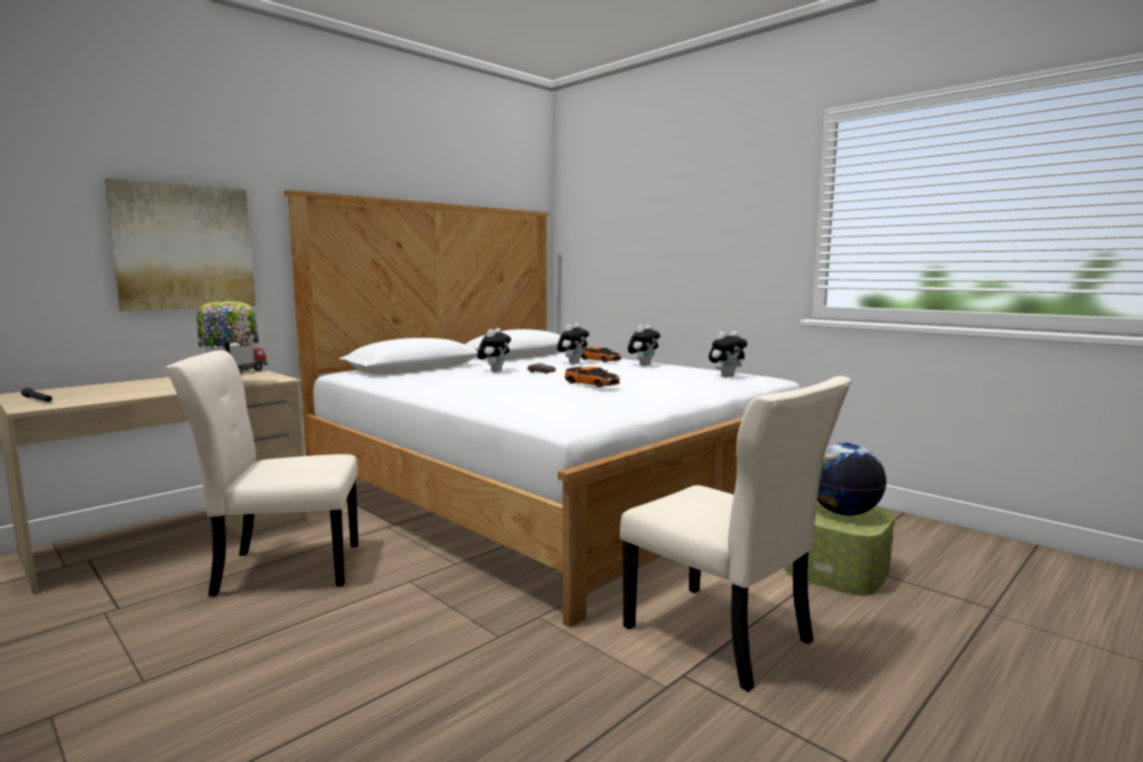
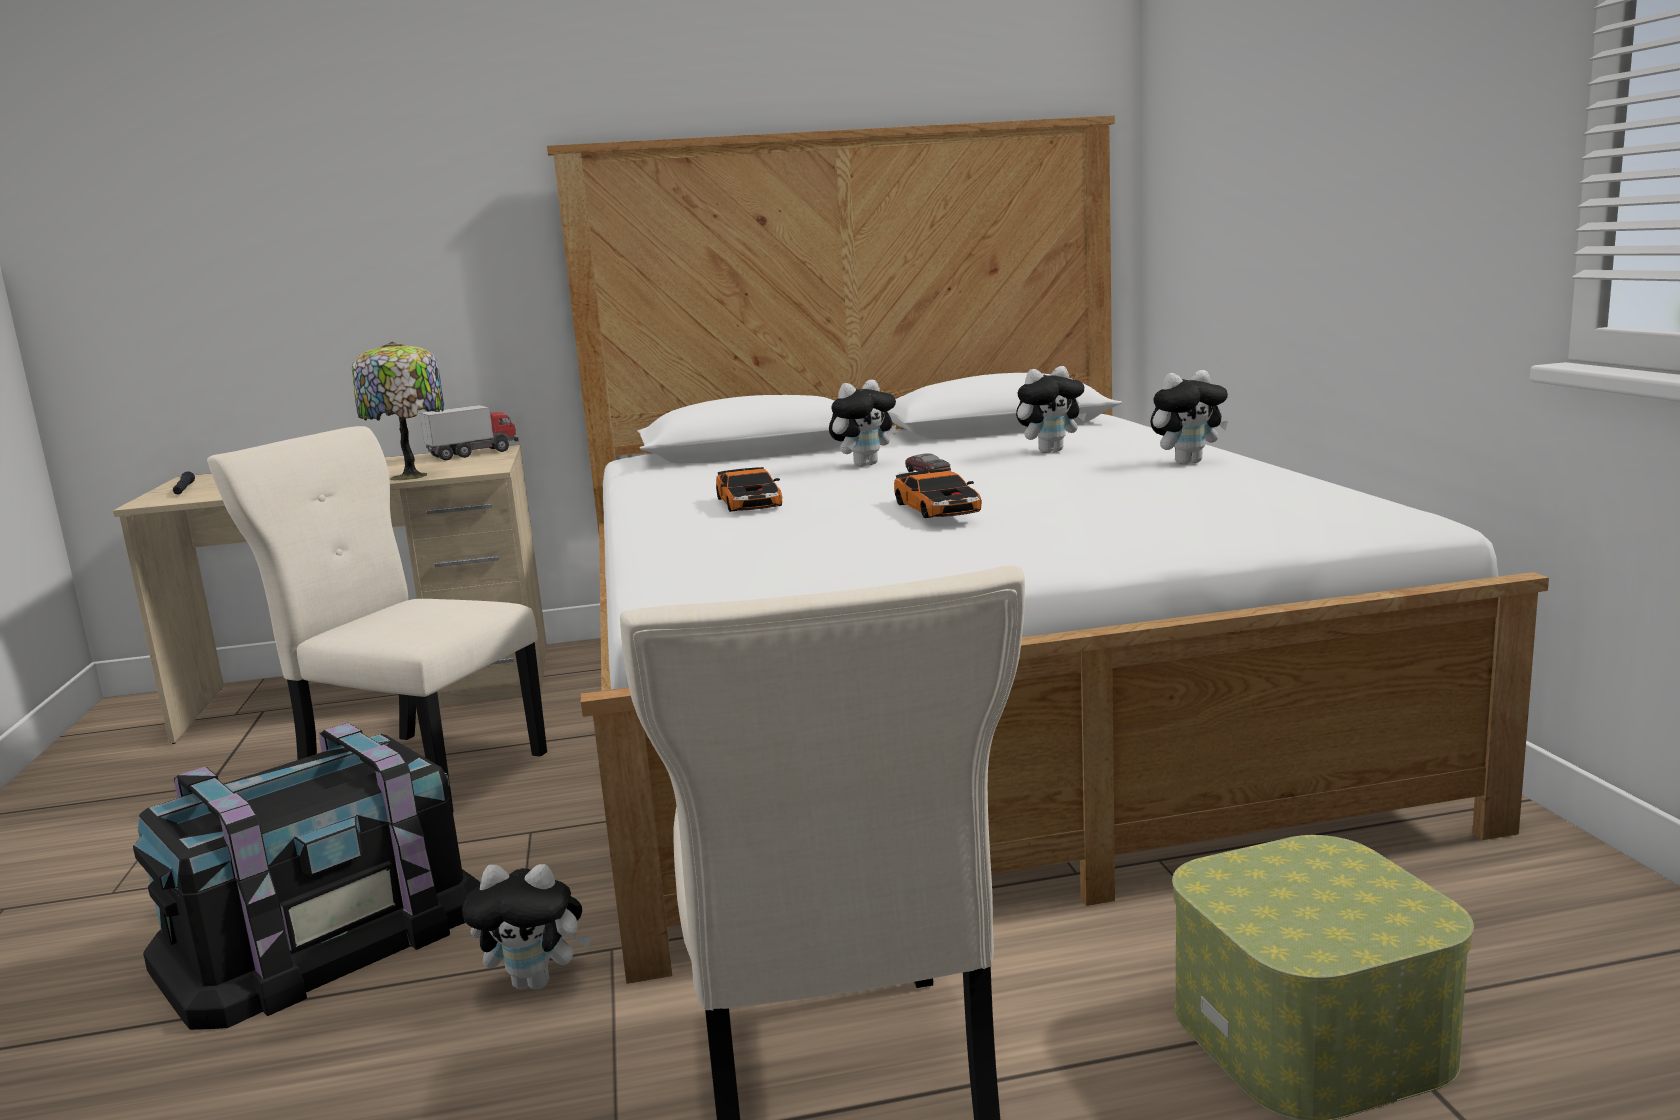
camera: 35 degrees right, 5 degrees up
picture [104,178,256,311] -> none
toy car [581,347,621,362] -> toy car moved to [716,467,782,512]
plush toy [709,331,748,377] -> plush toy moved to [462,864,591,990]
globe [817,443,887,516] -> none
none -> black storage box [133,723,481,1030]

